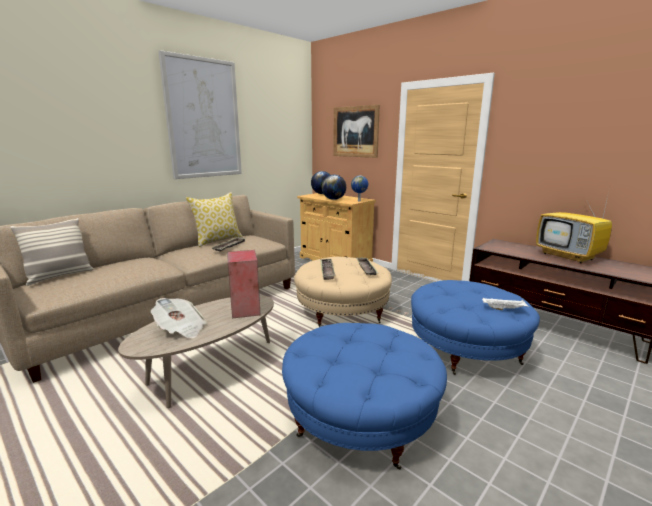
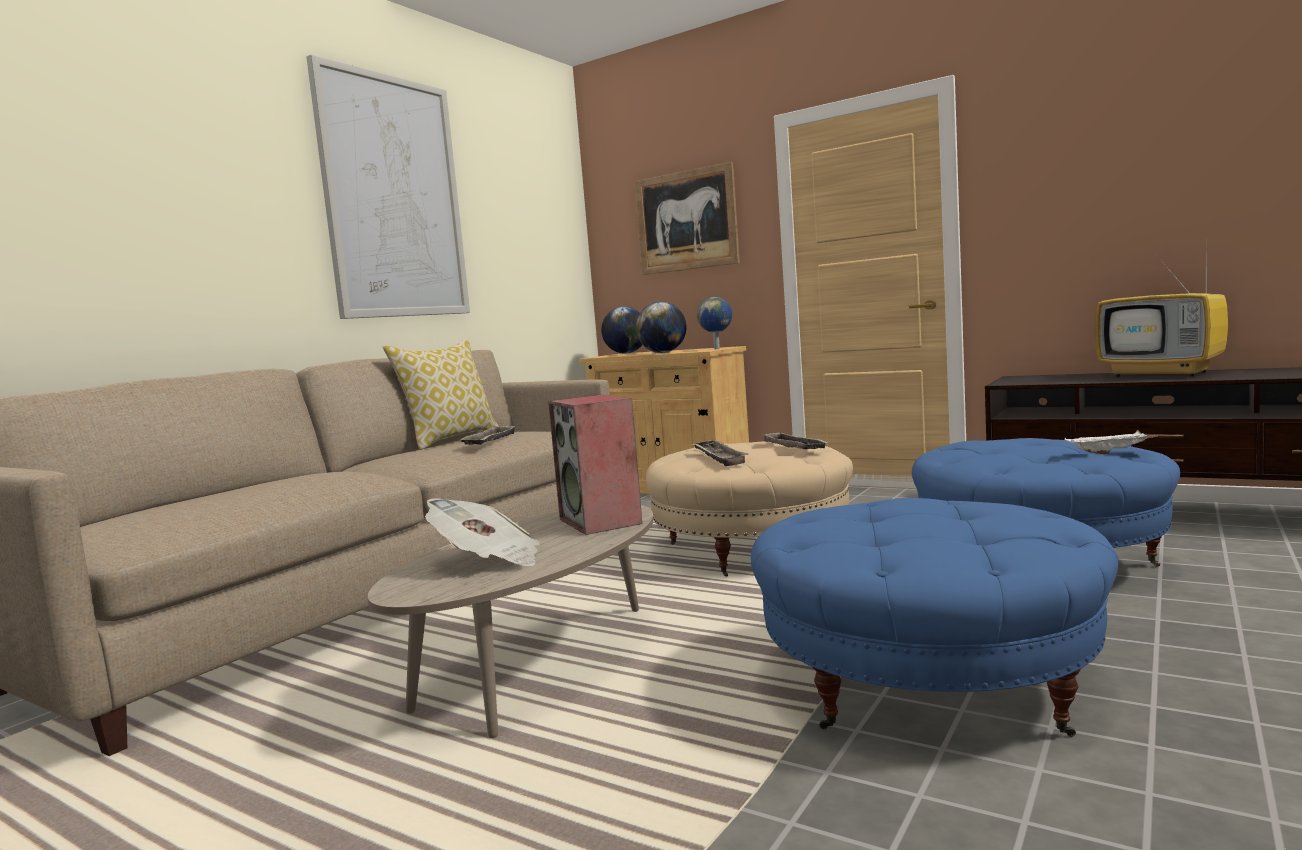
camera: 10 degrees left, 10 degrees down
pillow [10,218,94,286] -> none

